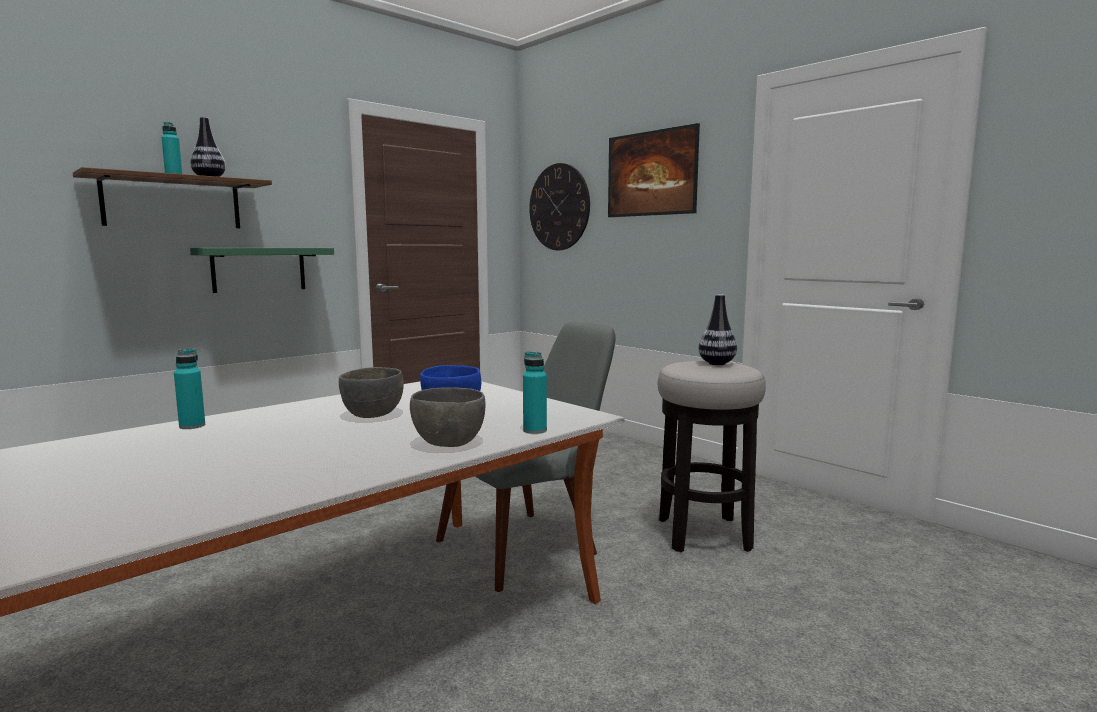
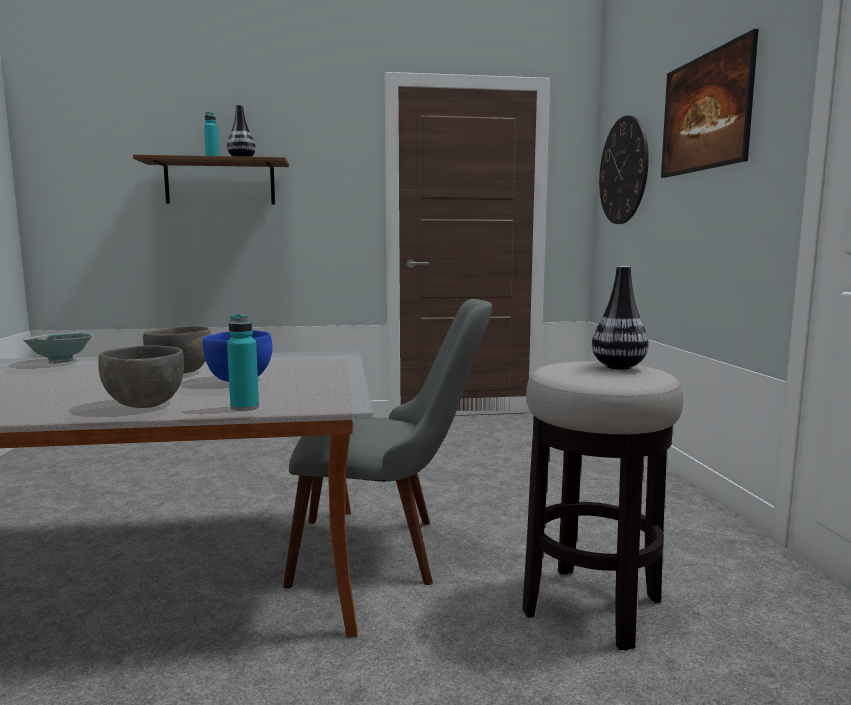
camera: 35 degrees right, 0 degrees up
turquoise bottle [174,349,205,429] -> bowl [22,332,93,364]
green shelf [190,248,334,293] -> none

